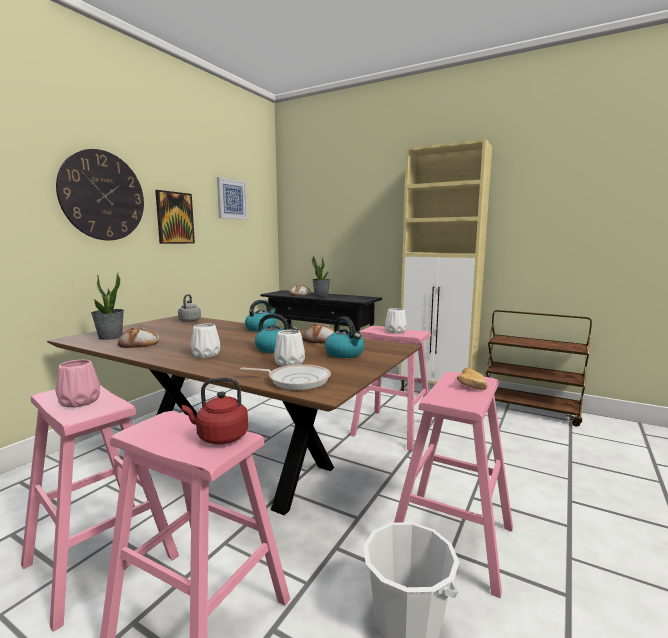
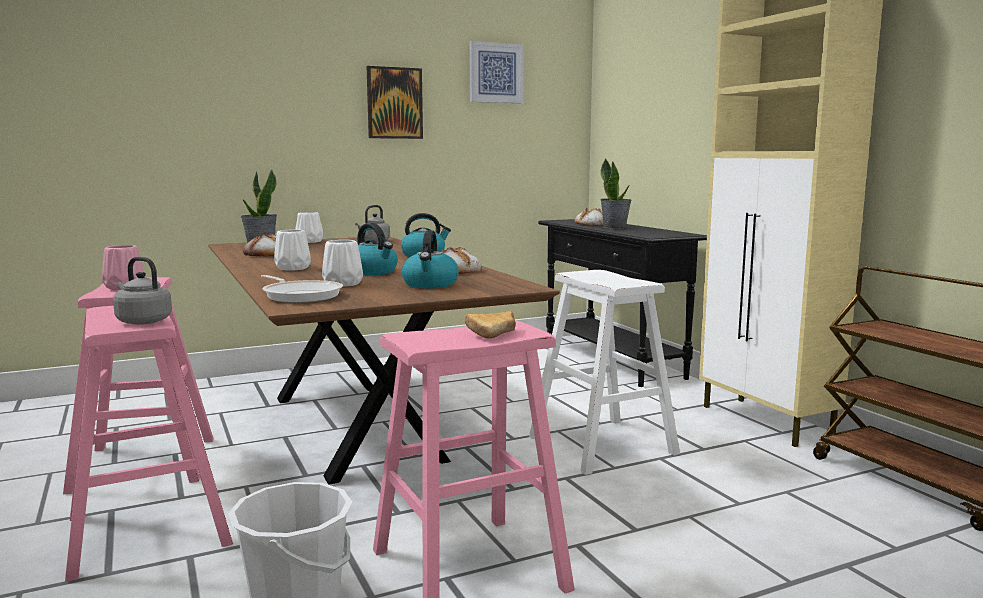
camera: 35 degrees right, 0 degrees up
wall clock [56,149,144,240] -> none
red kettle [182,377,248,444] -> grey kettle [113,257,172,325]
pink stool [350,326,432,451] -> white stool [529,270,680,475]
white vase [385,308,407,334] -> white vase moved to [296,212,323,243]

